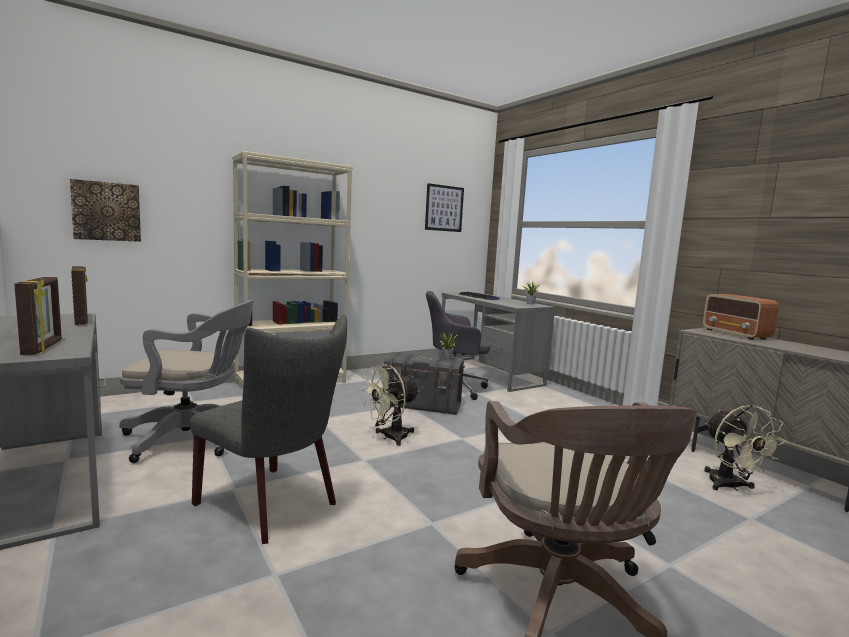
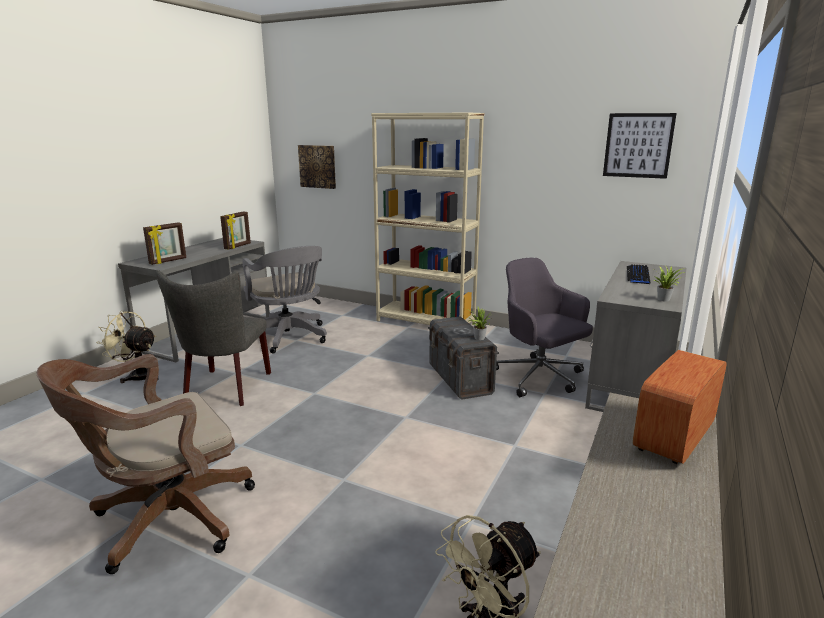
camera: 60 degrees right, 10 degrees up
beige fan [361,364,420,446] -> beige fan moved to [96,311,159,383]

